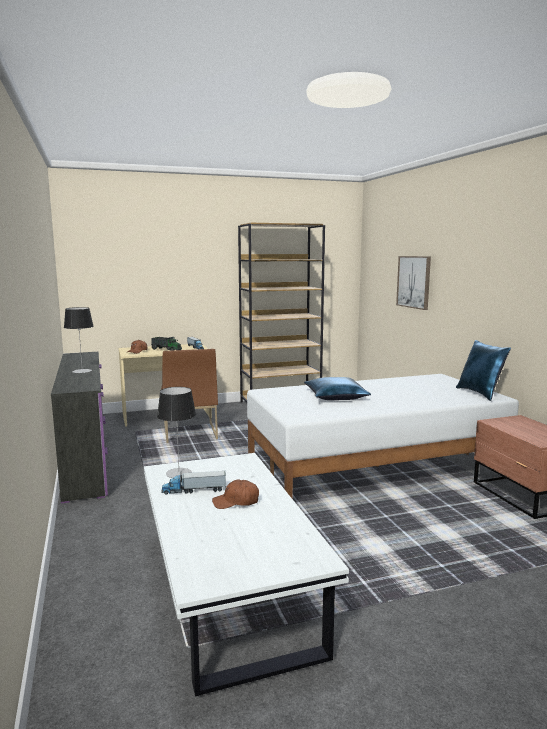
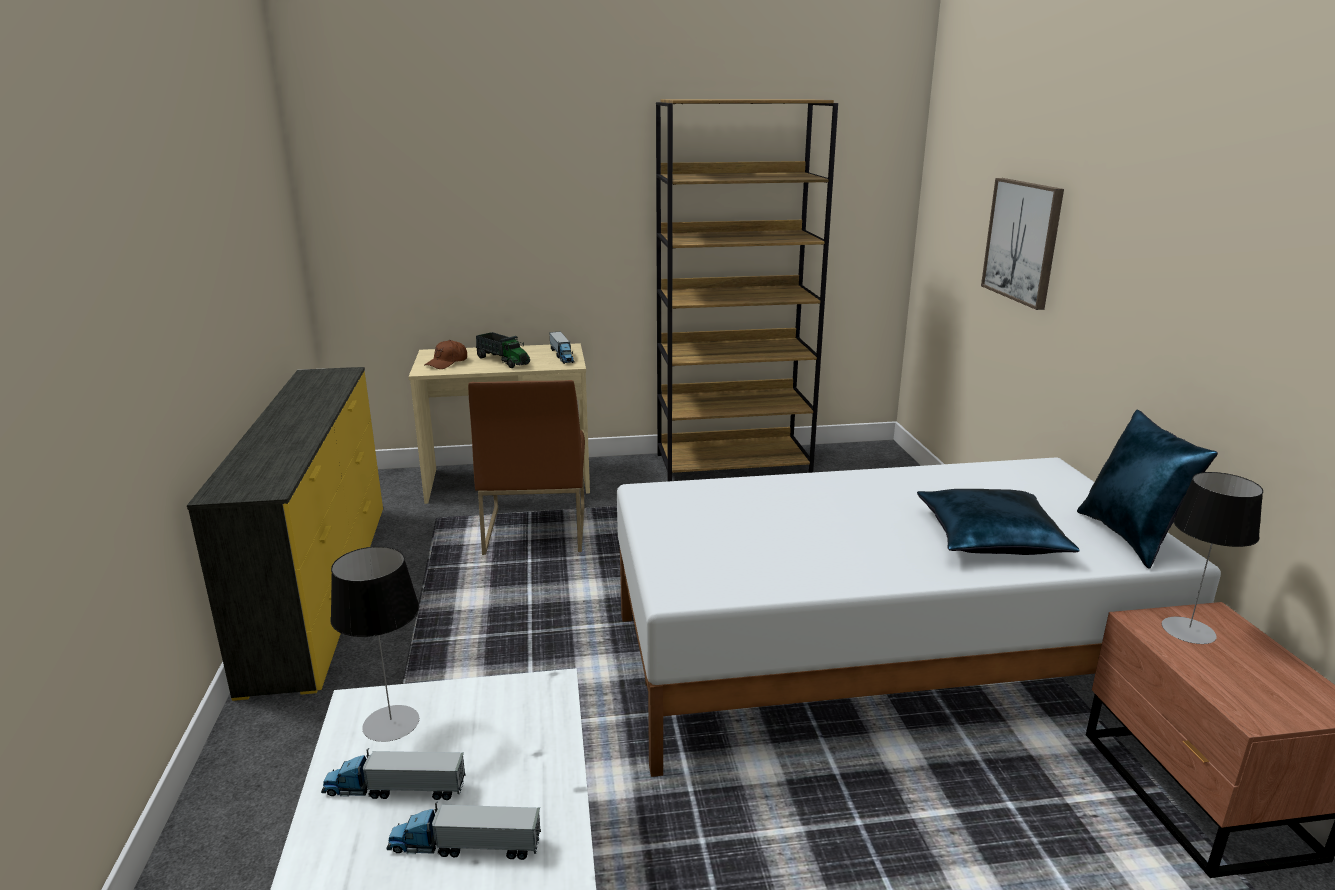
camera: 10 degrees right, 10 degrees up
purple dresser [51,352,108,504] -> yellow dresser [187,367,383,701]
table lamp [64,307,94,373] -> table lamp moved to [1162,472,1263,644]
brown cap [212,479,259,509] -> toy truck [387,801,541,860]
blue pillow [304,377,371,400] -> blue pillow moved to [917,489,1080,555]

